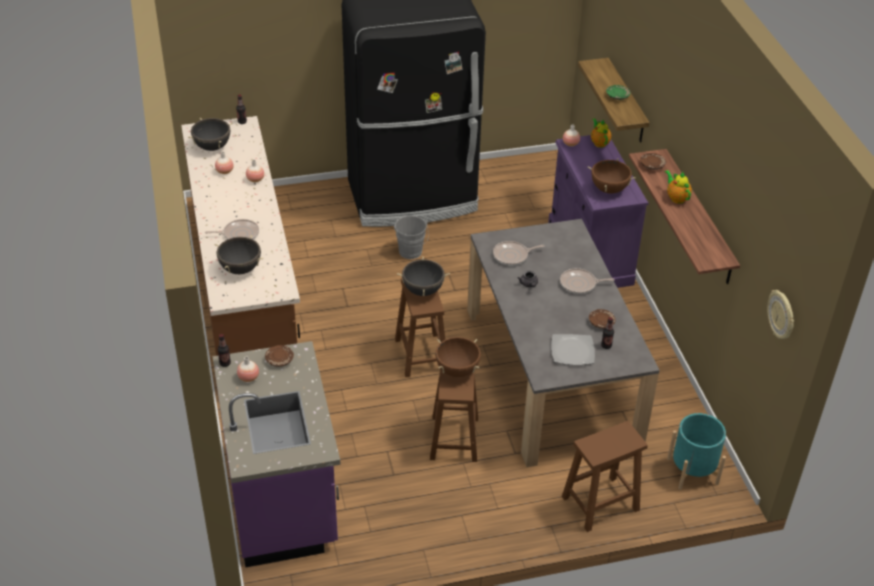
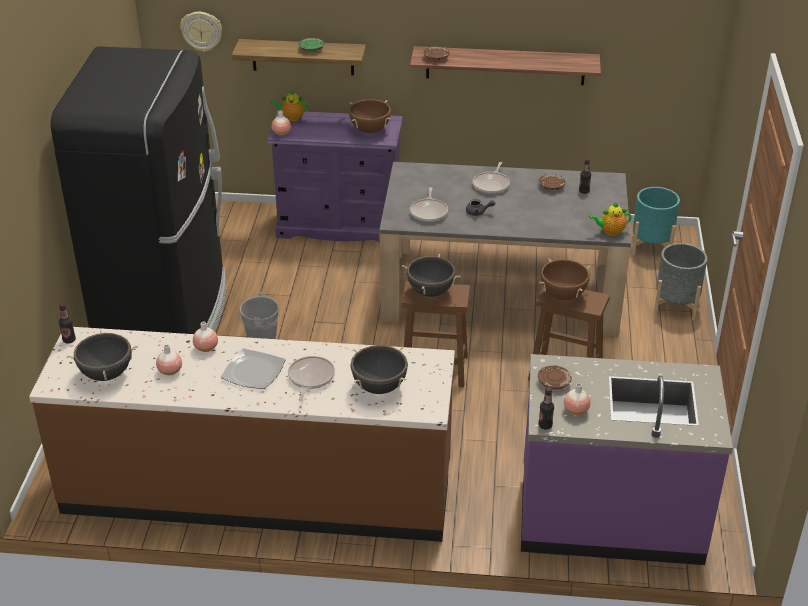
camera: 70 degrees left, 5 degrees down
plate [551,334,595,365] -> plate moved to [221,348,285,389]
brown stool [562,421,648,532] -> grey planter [654,243,707,321]
teapot [665,170,692,204] -> teapot moved to [589,202,631,236]
wall clock [767,290,794,339] -> wall clock moved to [180,12,222,52]

